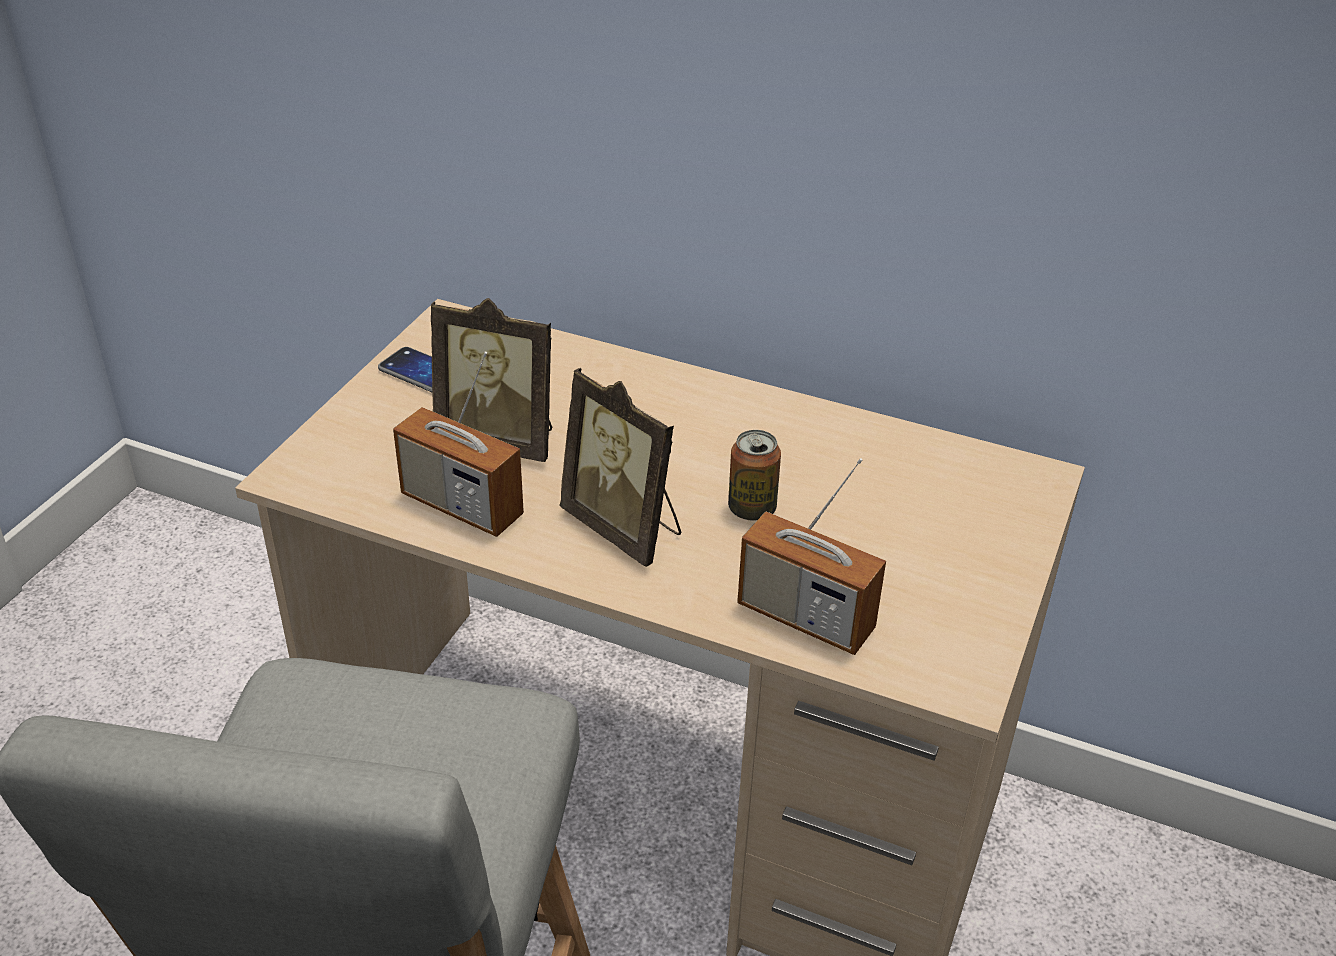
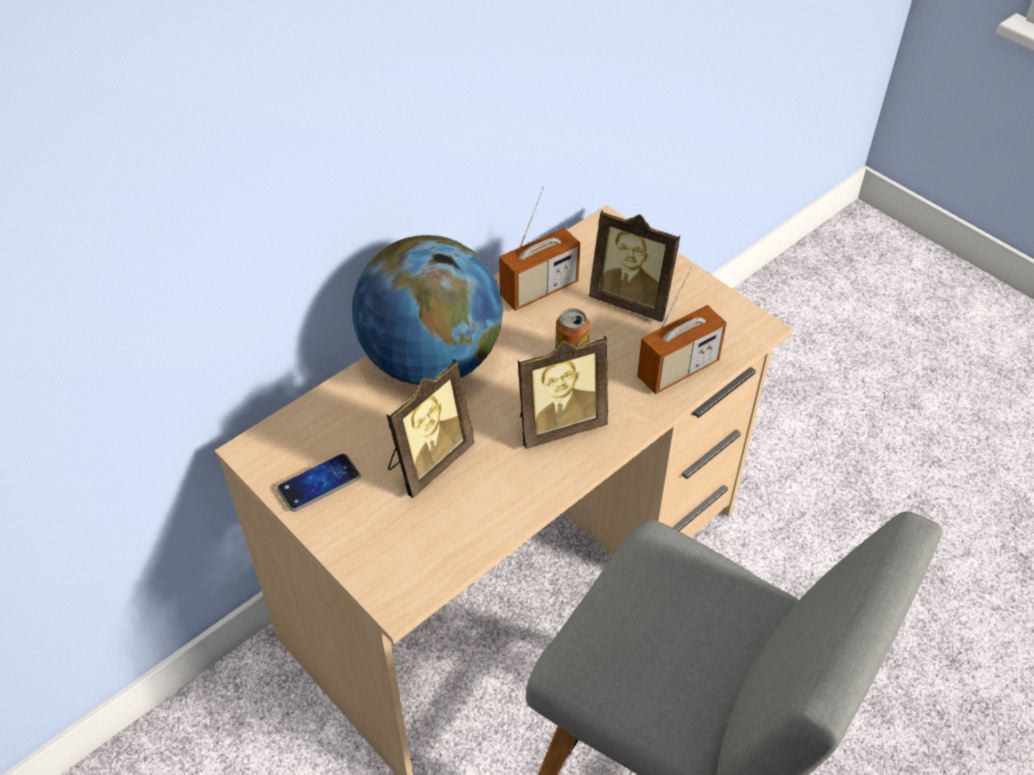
camera: 65 degrees left, 10 degrees up
radio [393,352,524,537] -> radio moved to [499,187,581,311]
none -> globe [352,235,503,385]
none -> picture frame [589,210,680,322]

